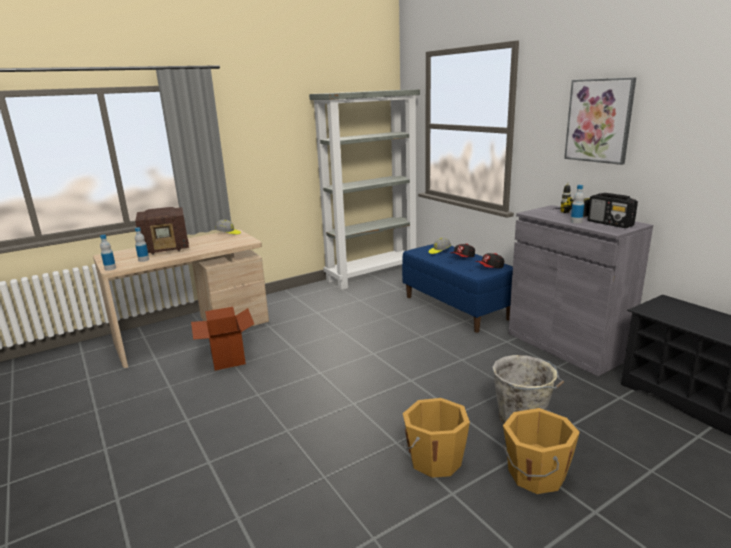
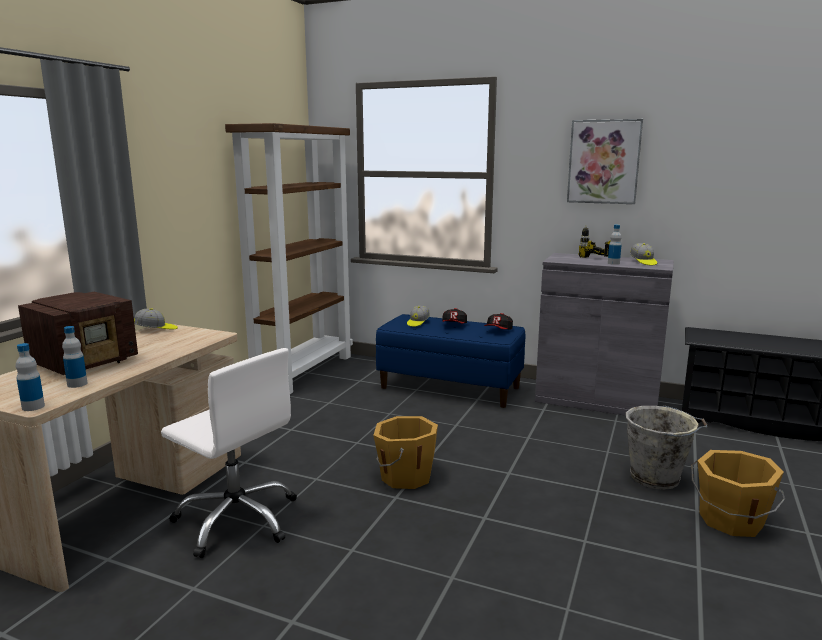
camera: 35 degrees left, 5 degrees down
cardboard box [191,307,254,371] -> white office chair [161,348,297,558]
grey bookcase [309,89,420,290] -> brown bookcase [225,123,353,394]
orange bucket [403,398,470,478] -> orange bucket moved to [373,416,438,489]
radio [587,193,638,228] -> cap [630,243,657,265]

